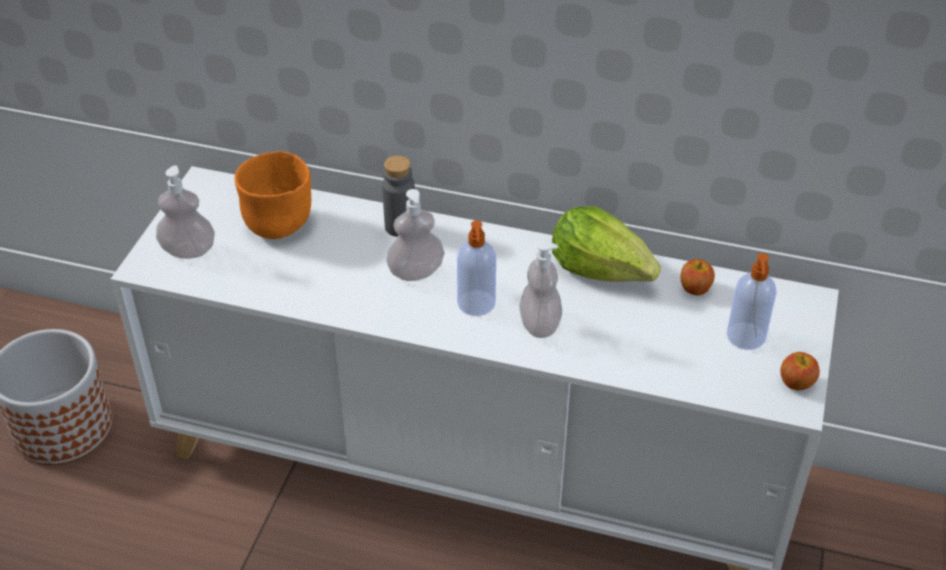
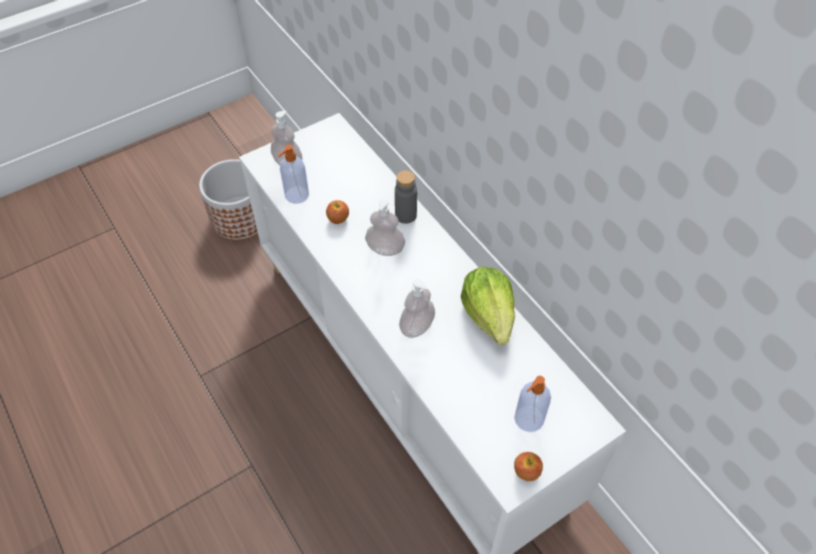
camera: 40 degrees right, 10 degrees up
orange bowl [235,151,311,239] -> none
soap dispenser [457,220,496,316] -> soap dispenser moved to [278,145,309,204]
apple [680,259,715,296] -> apple moved to [326,200,349,224]

